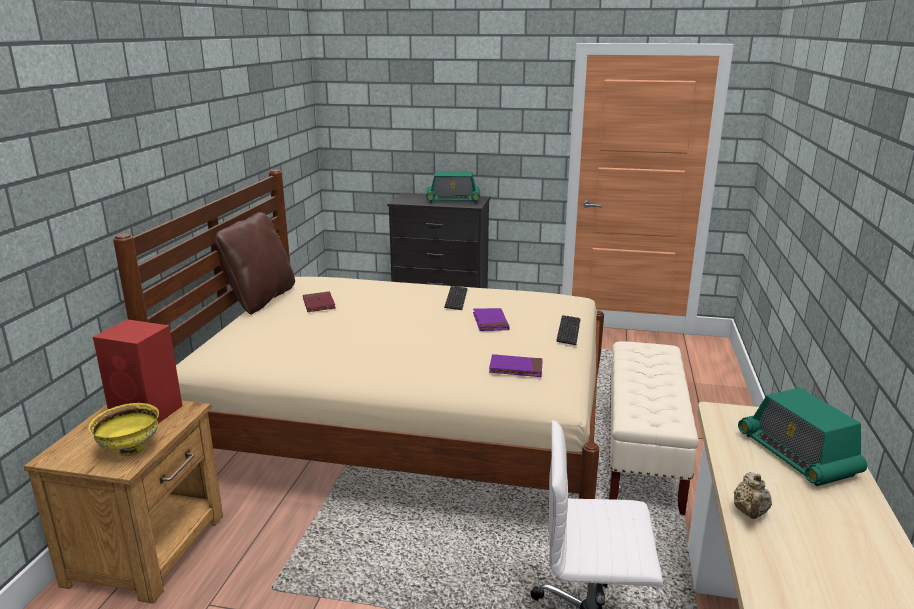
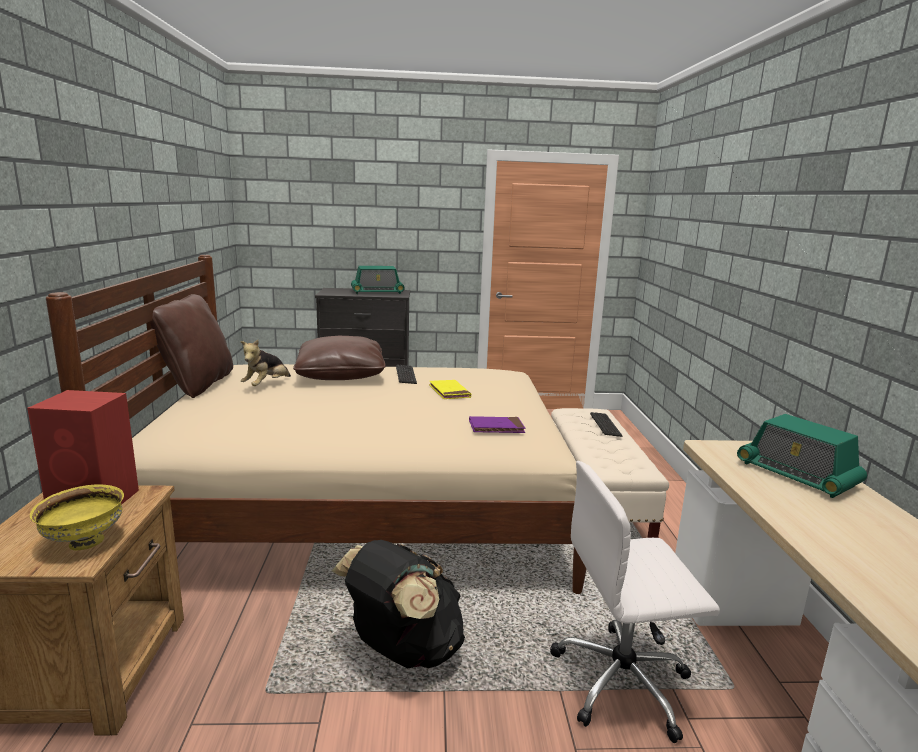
camera: 15 degrees left, 5 degrees down
red book [303,291,336,312] -> plush toy [240,340,291,386]
purple book [473,308,510,331] -> yellow book [429,380,471,399]
keyboard [556,315,580,345] -> keyboard moved to [590,412,623,437]
beige teapot [734,472,772,519] -> none
none -> brown pillow [293,336,386,380]
none -> black backpack [332,540,465,668]

